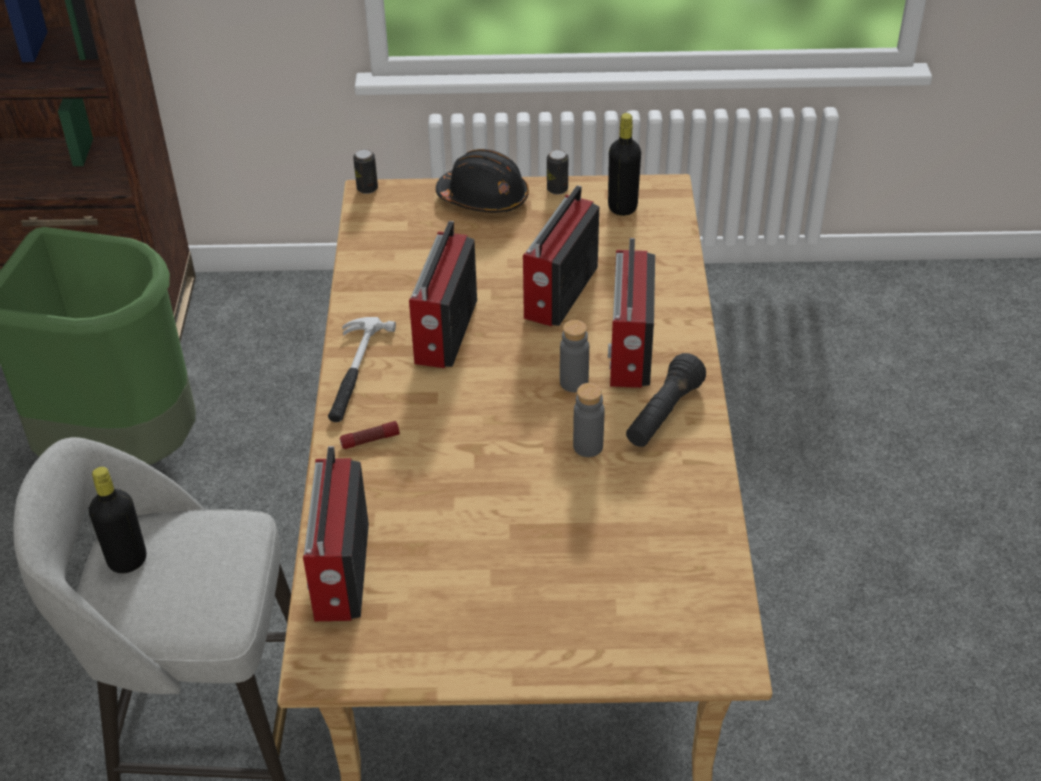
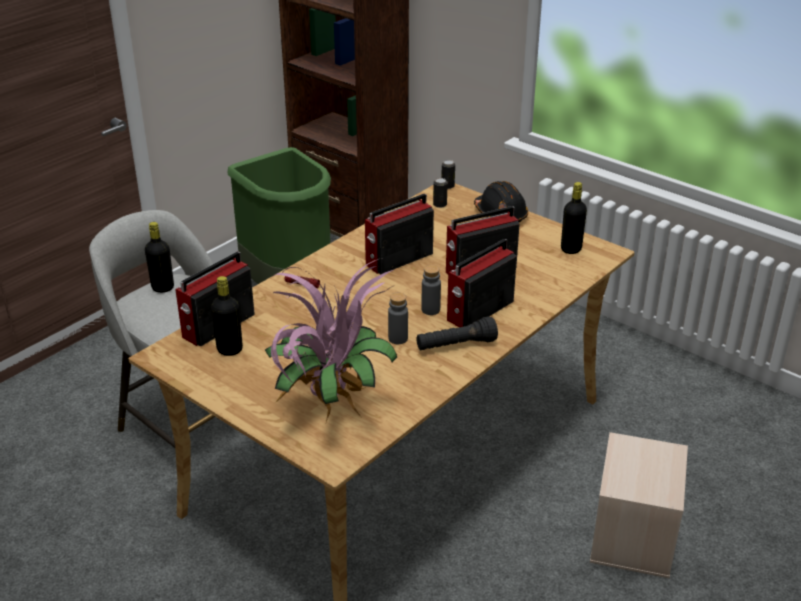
camera: 40 degrees right, 10 degrees down
hammer [328,317,396,422] -> none
can [547,149,568,195] -> can moved to [433,178,448,208]
none -> black bottle [211,276,243,356]
none -> potted plant [265,259,397,422]
none -> beige storage box [590,432,688,578]

